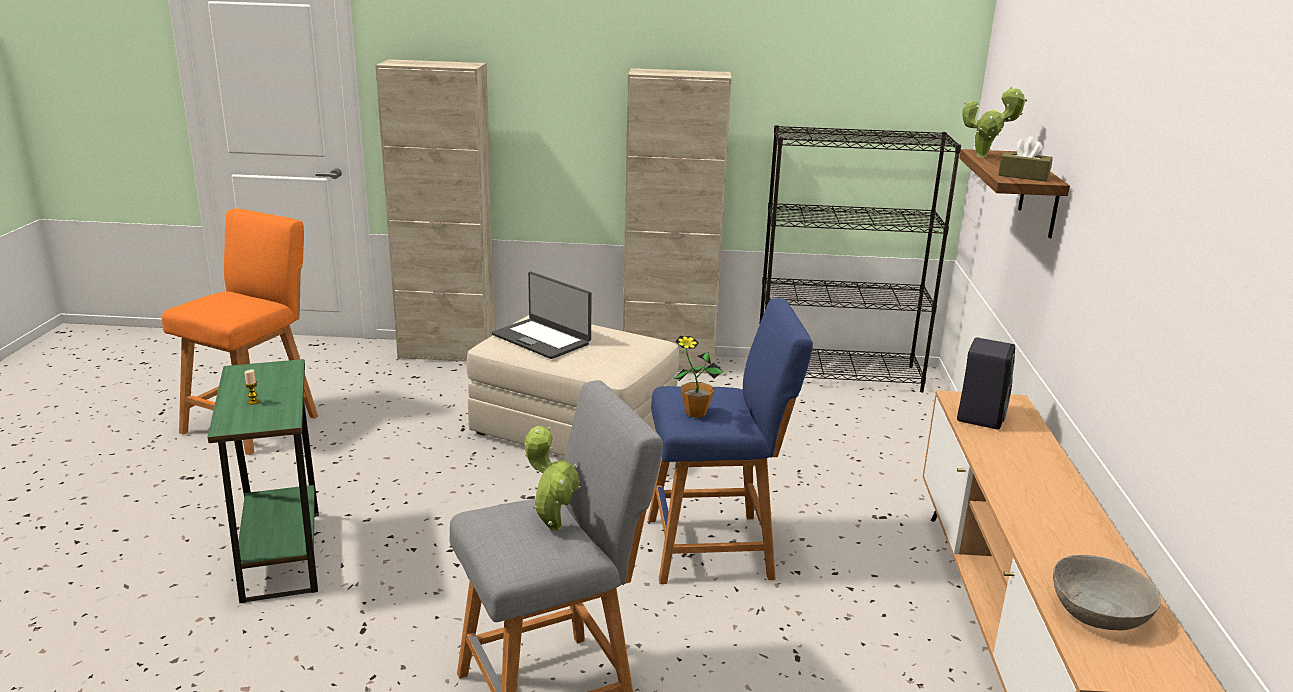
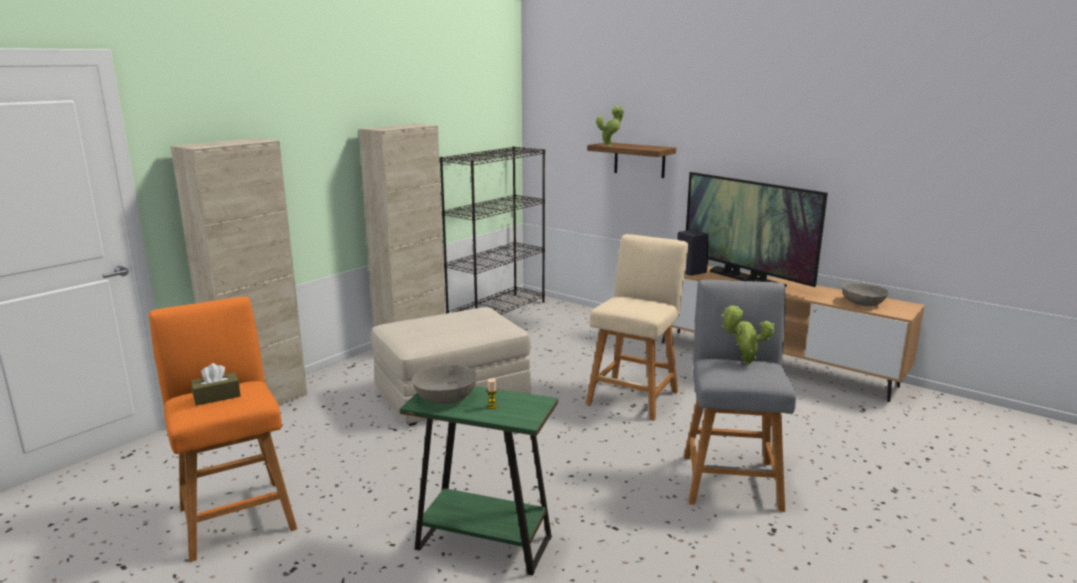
camera: 55 degrees left, 5 degrees down
laptop [492,272,592,359] -> none
blue stool [648,298,813,584] -> beige stool [586,234,688,421]
potted plant [674,336,723,418] -> none
brown tissue box [998,136,1053,182] -> brown tissue box moved to [191,363,241,406]
none -> grey bowl [412,365,477,404]
none -> television [686,172,828,287]

